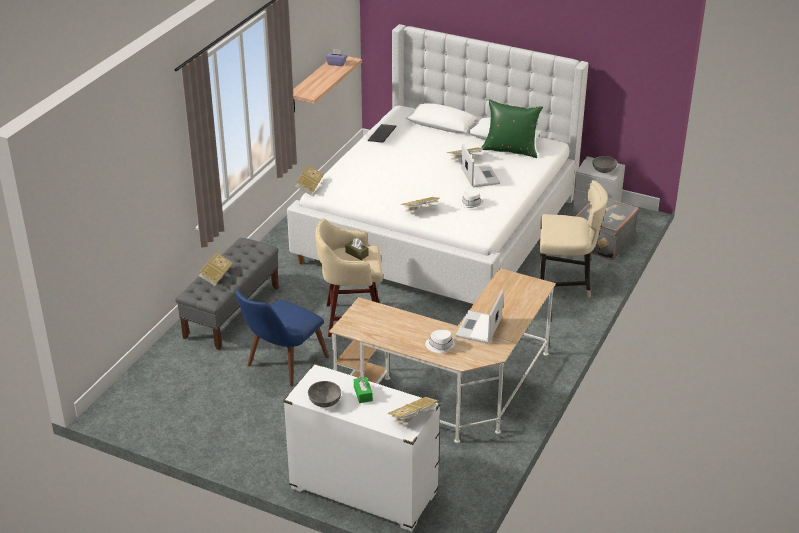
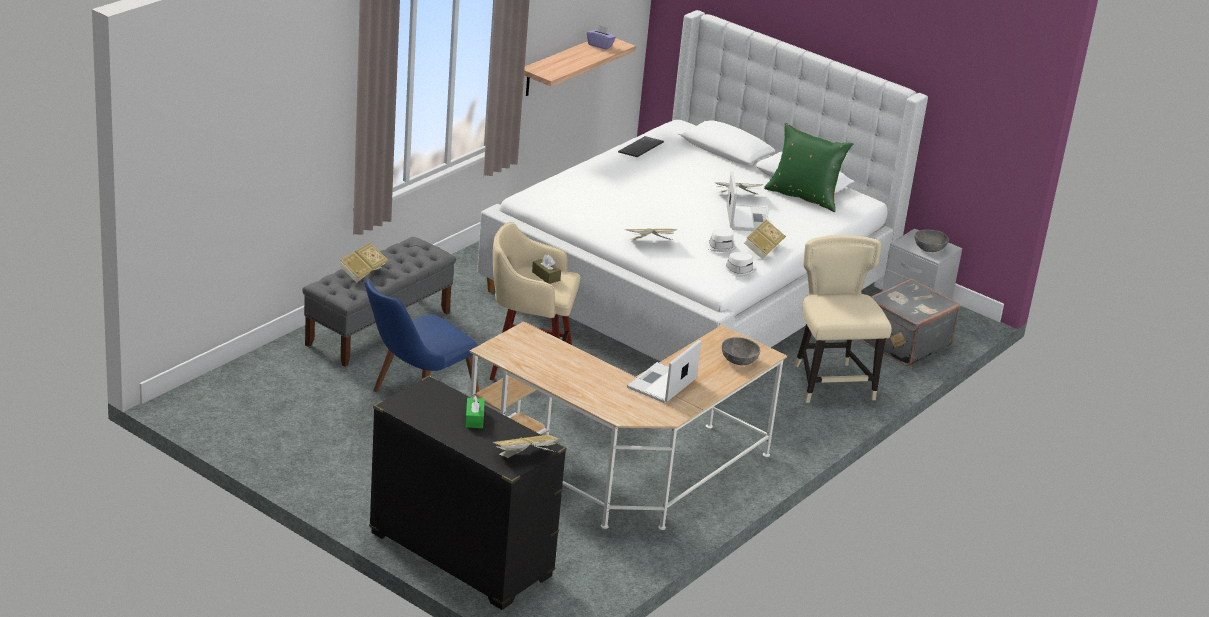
camera: 10 degrees right, 5 degrees down
white dresser [283,363,440,531] -> black dresser [369,375,567,610]
book [296,165,324,195] -> book moved to [744,220,786,259]
grey bowl [308,381,341,407] -> grey bowl moved to [722,337,760,365]
white hat [425,330,456,353] -> white hat moved to [721,252,757,277]
beige chair [540,180,608,298] -> beige chair turned 120 degrees counterclockwise [794,235,892,403]

